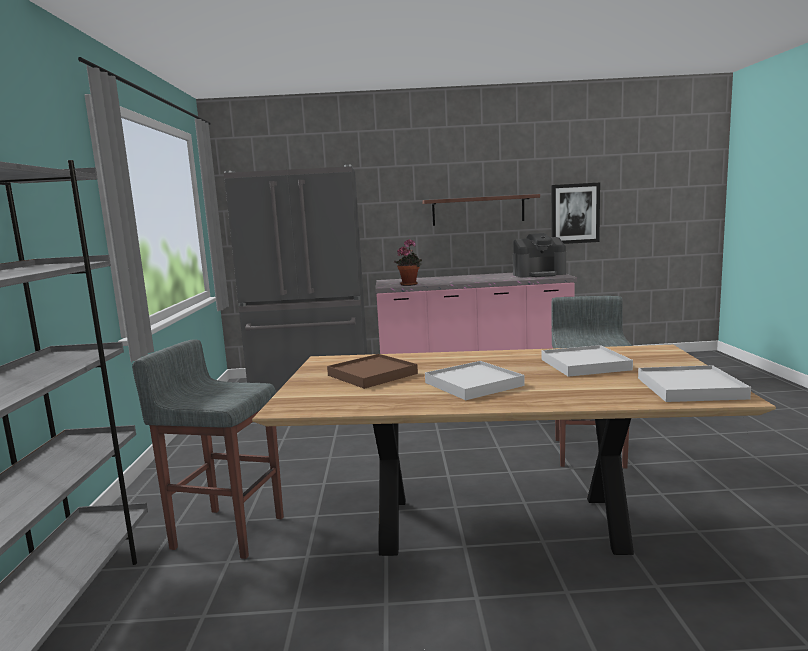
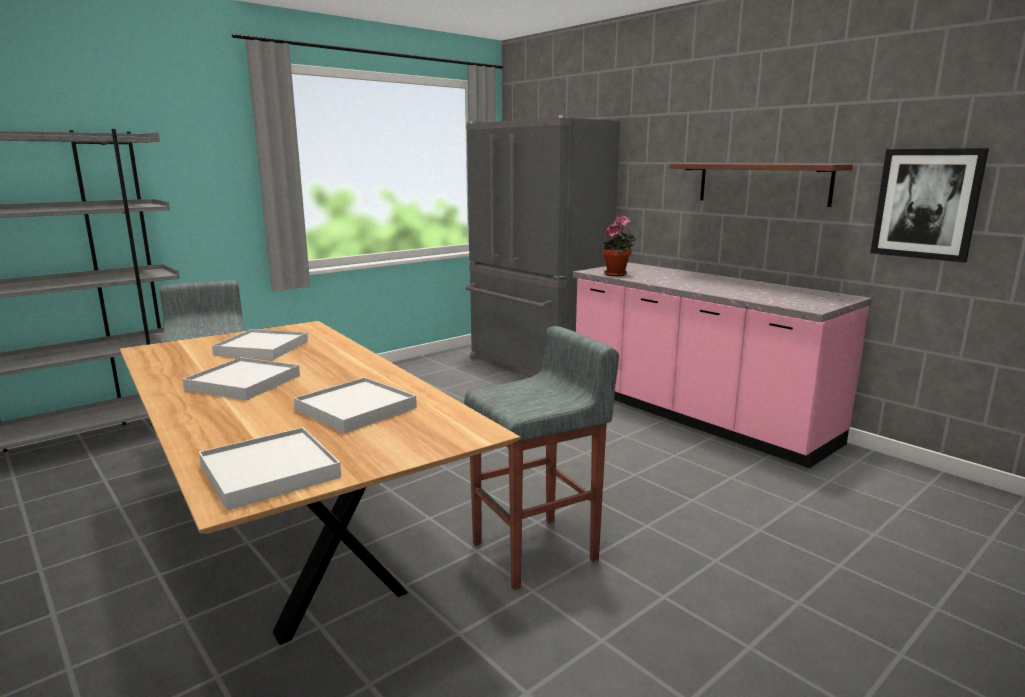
camera: 50 degrees right, 5 degrees up
brown tray [327,354,418,389] -> white tray [212,329,308,360]
coffee machine [513,233,566,277] -> none

